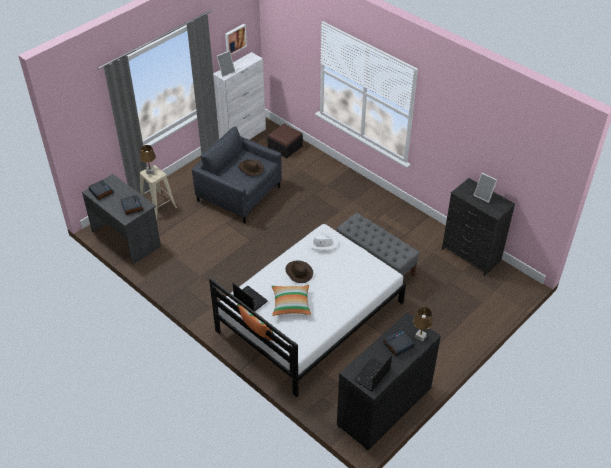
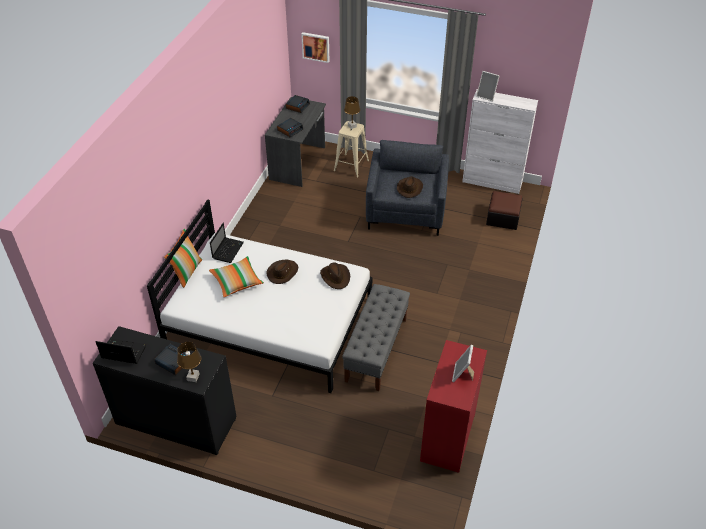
camera: 65 degrees right, 0 degrees up
picture [225,24,247,55] -> picture moved to [301,32,329,63]
white hat [308,232,339,250] -> brown hat [320,262,350,289]
black dresser [442,178,515,276] -> red dresser [420,340,487,473]

